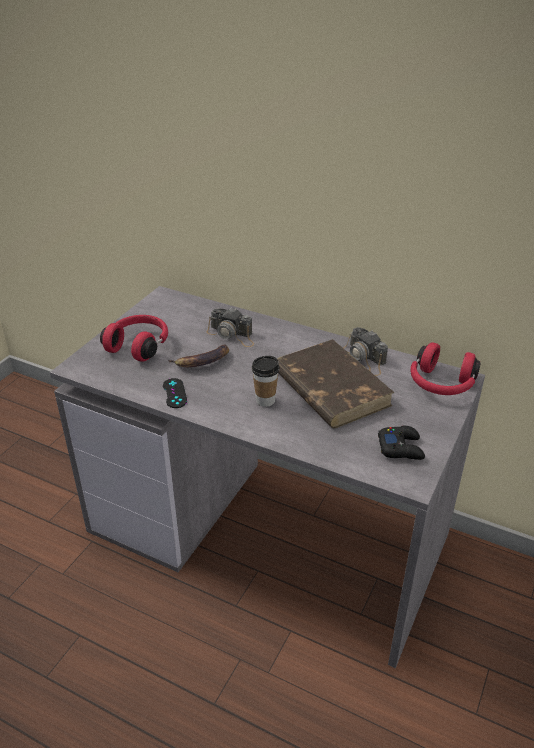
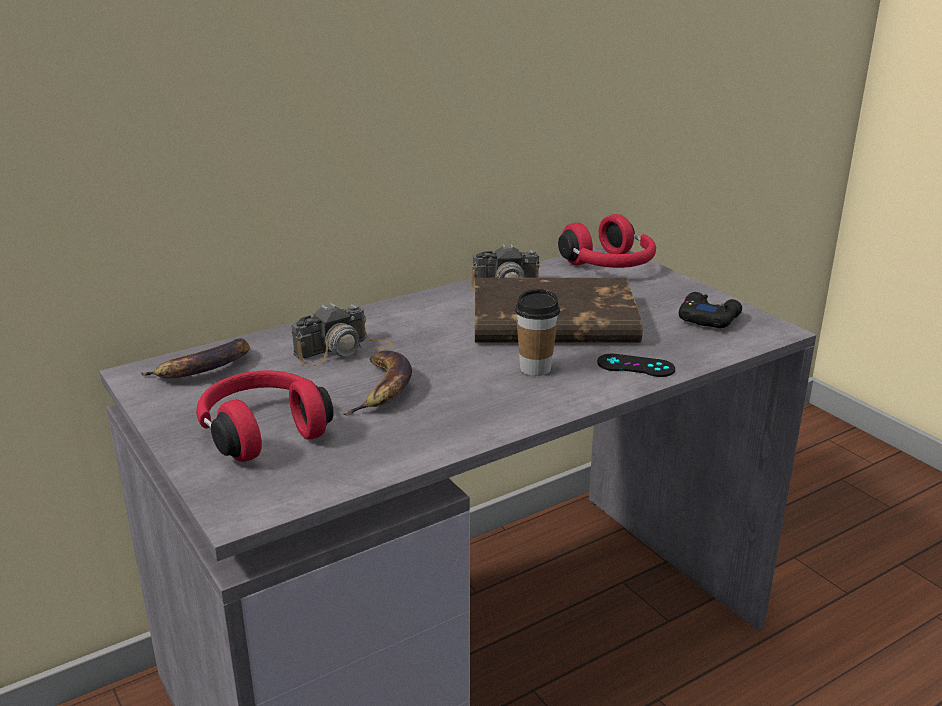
camera: 60 degrees left, 10 degrees down
black game controller [163,378,187,408] -> black game controller moved to [597,353,675,377]
none -> banana [140,338,250,378]

